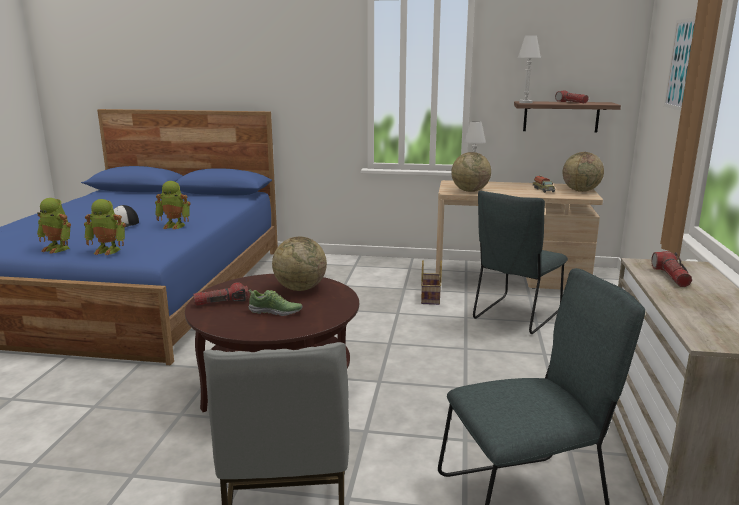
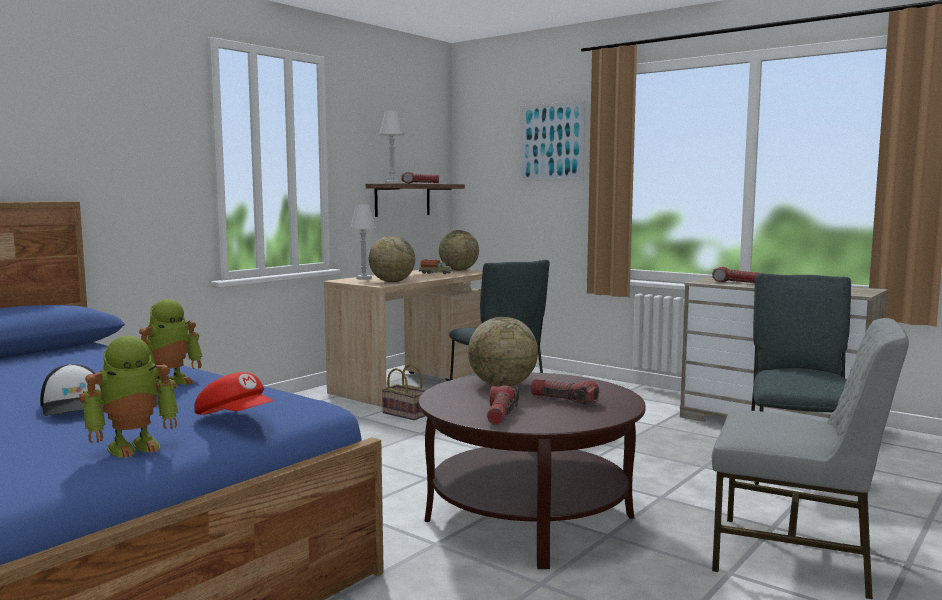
camera: 60 degrees left, 10 degrees down
toy robot [84,199,126,255] -> red cap [194,372,274,415]
shoe [249,289,303,316] -> flashlight [531,379,599,405]

